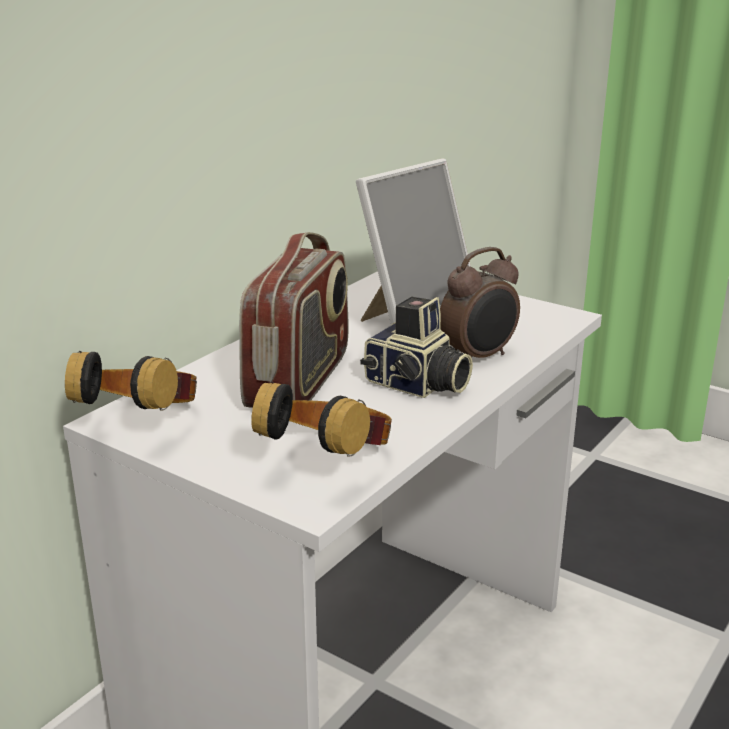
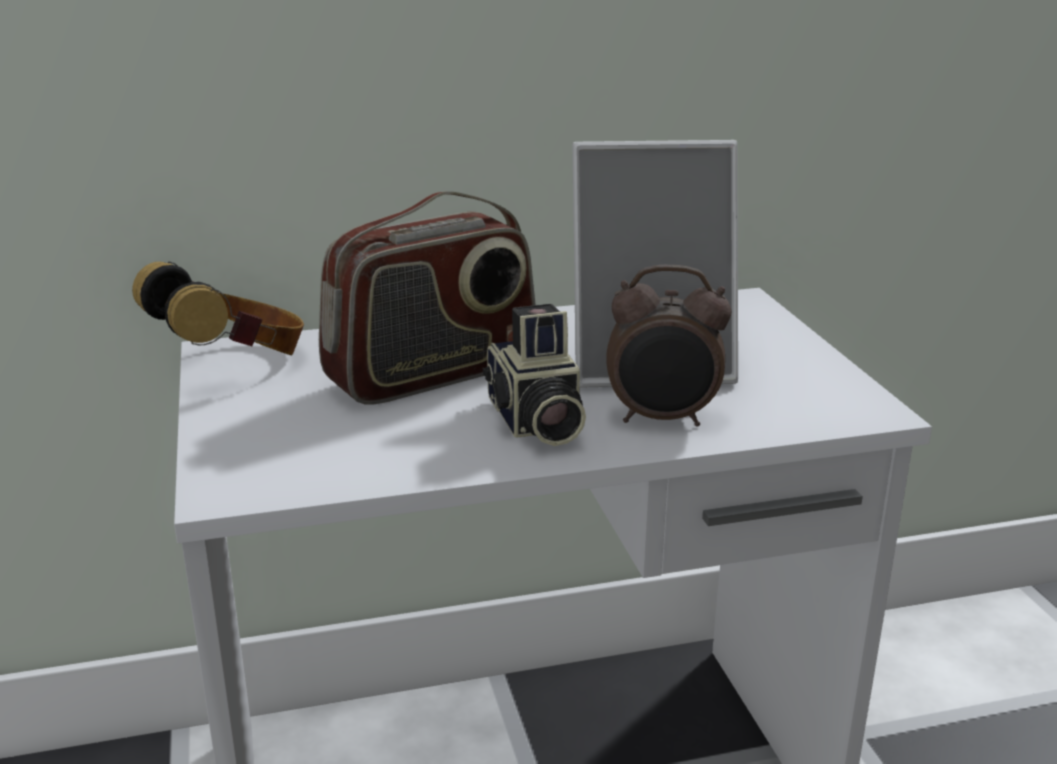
camera: 40 degrees right, 0 degrees up
headphones [251,381,392,456] -> none

